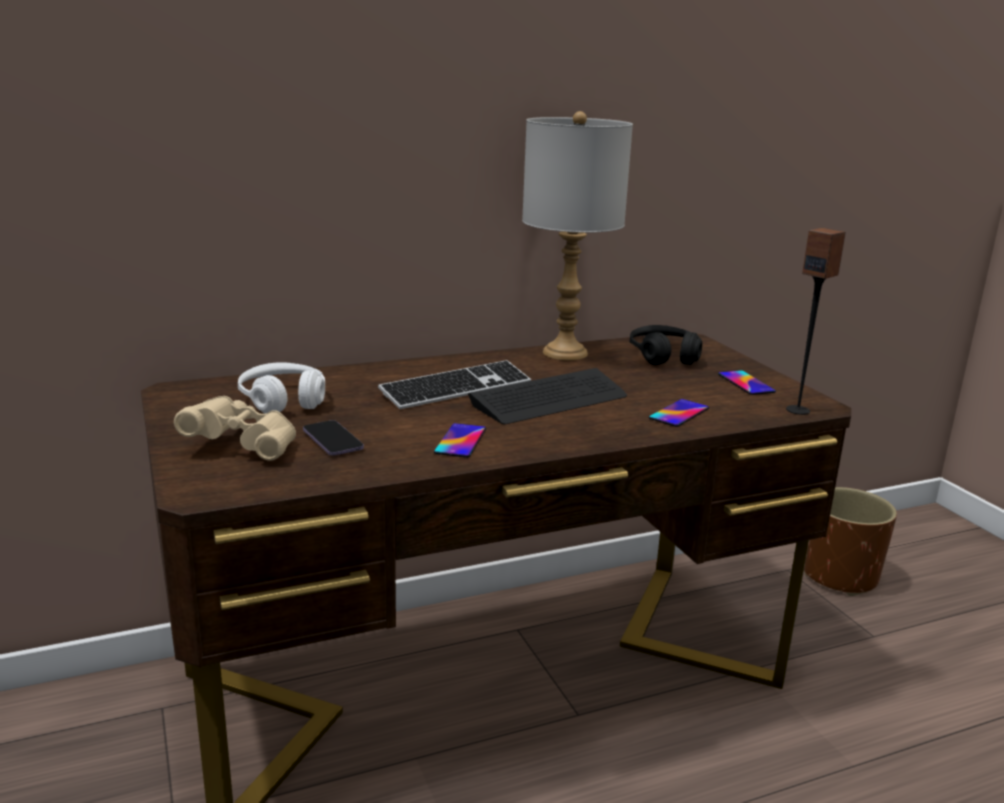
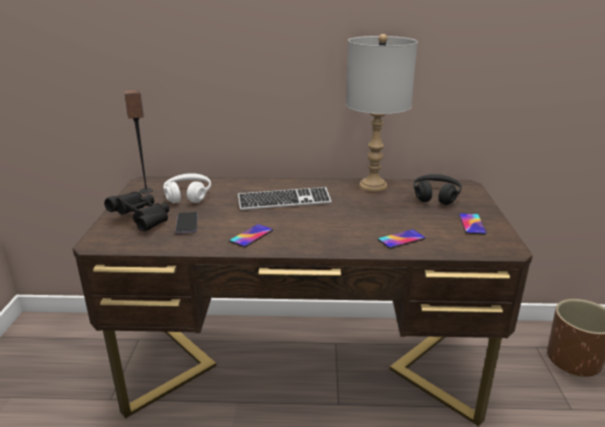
camera: 25 degrees right, 5 degrees up
beige binoculars [174,396,296,461] -> black binoculars [104,192,169,231]
keyboard [468,368,627,424] -> none
speaker [786,228,846,415] -> speaker moved to [124,90,153,193]

